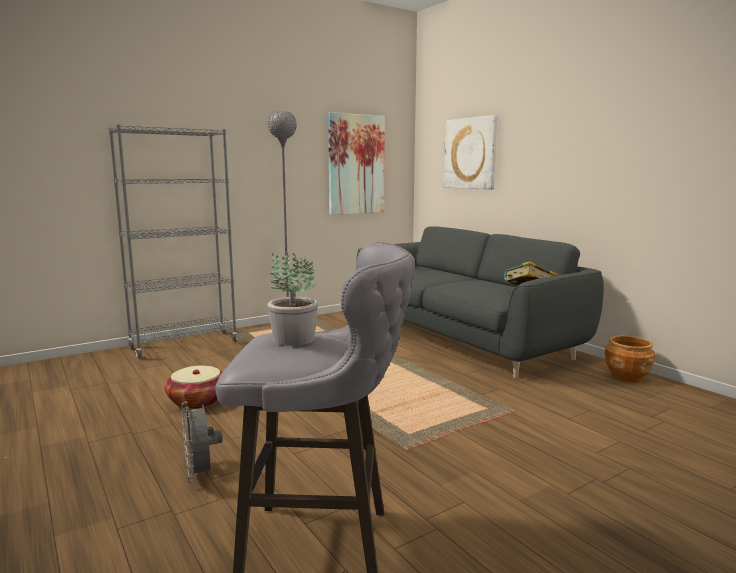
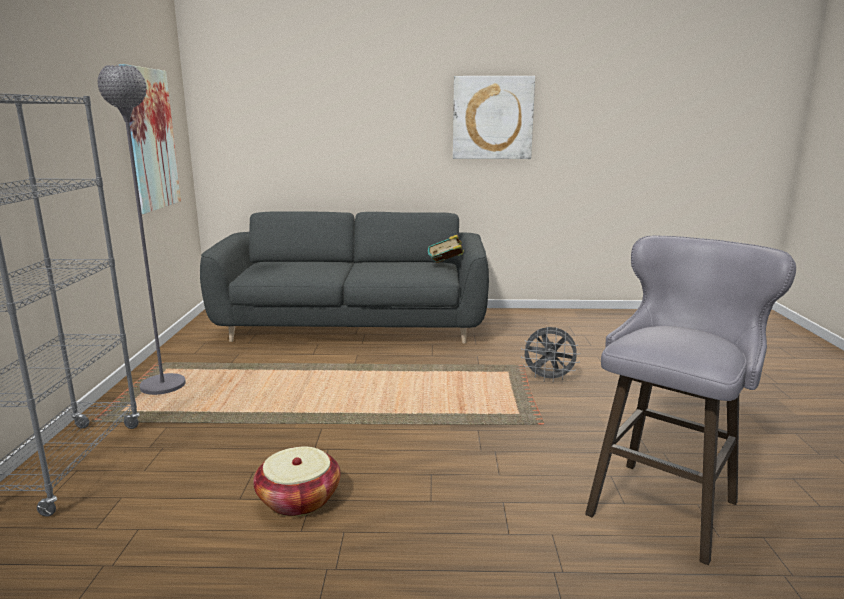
camera: 55 degrees left, 5 degrees up
grey fan [181,401,223,484] -> grey fan moved to [521,327,580,381]
potted plant [267,253,318,346] -> none
picture [444,115,497,189] -> picture moved to [453,76,535,159]
brown planter [605,336,655,383] -> none

